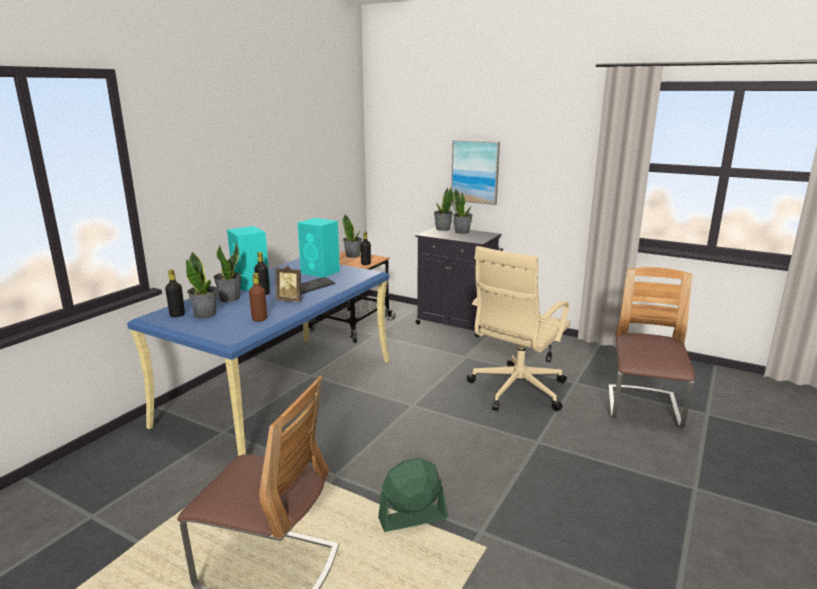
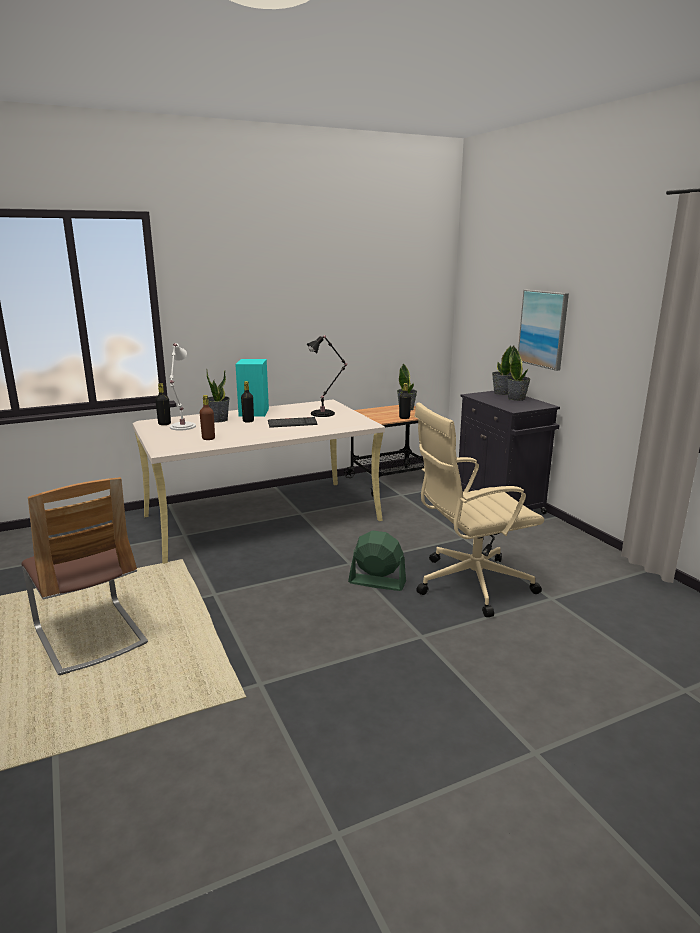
camera: 35 degrees right, 0 degrees up
blue desk [127,258,389,456] -> beige desk [133,400,385,564]
potted plant [186,252,218,318] -> white table lamp [170,343,196,430]
picture frame [276,265,302,302] -> none
turquoise speaker [298,218,340,277] -> black table lamp [307,335,347,417]
green fan [378,458,448,532] -> green fan moved to [348,531,406,591]
chair [608,267,695,428] -> none

